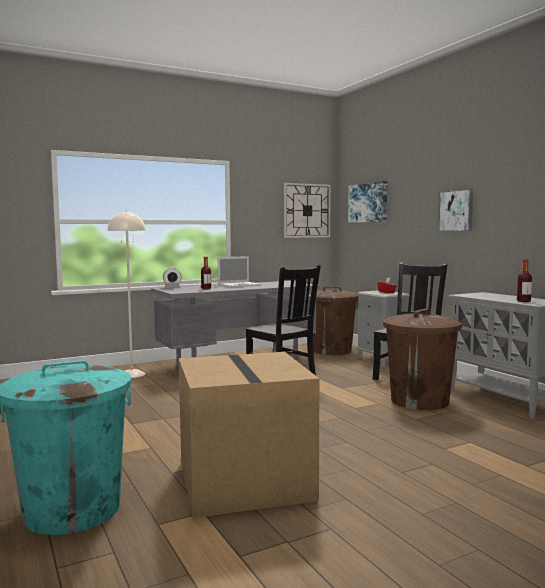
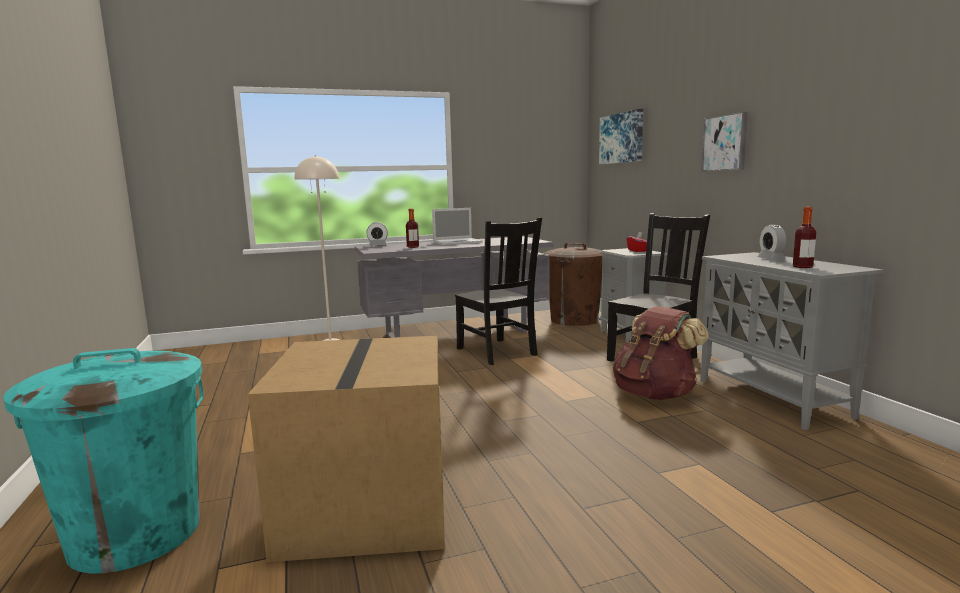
camera: 10 degrees right, 5 degrees up
wall clock [284,183,331,238] -> none
brown trash can [383,309,462,410] -> brown backpack [613,306,709,400]
none -> alarm clock [758,225,786,260]

